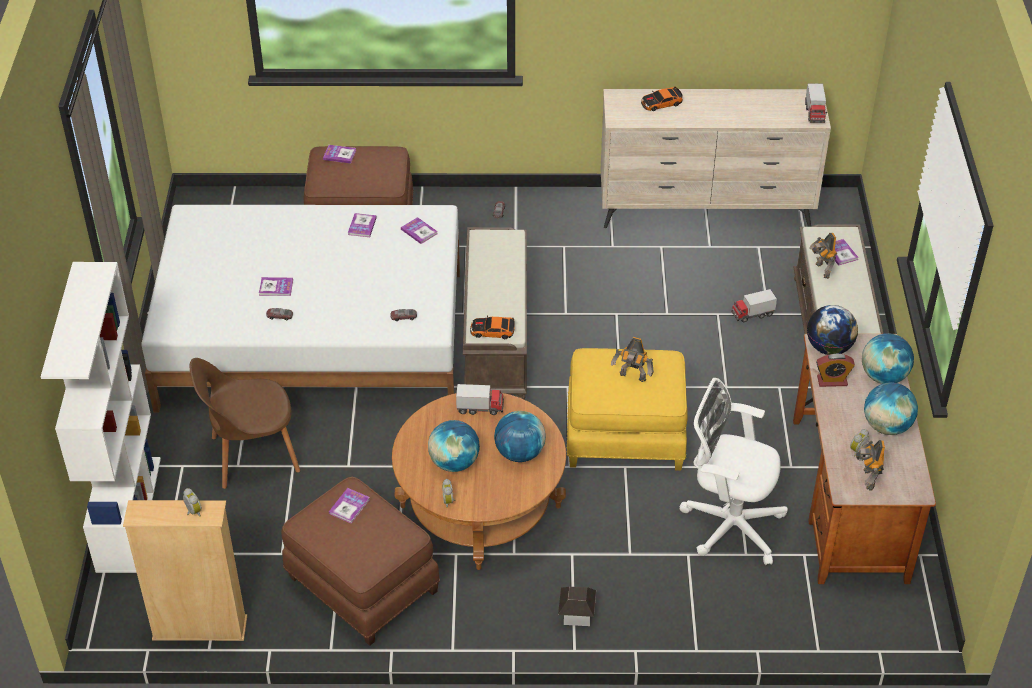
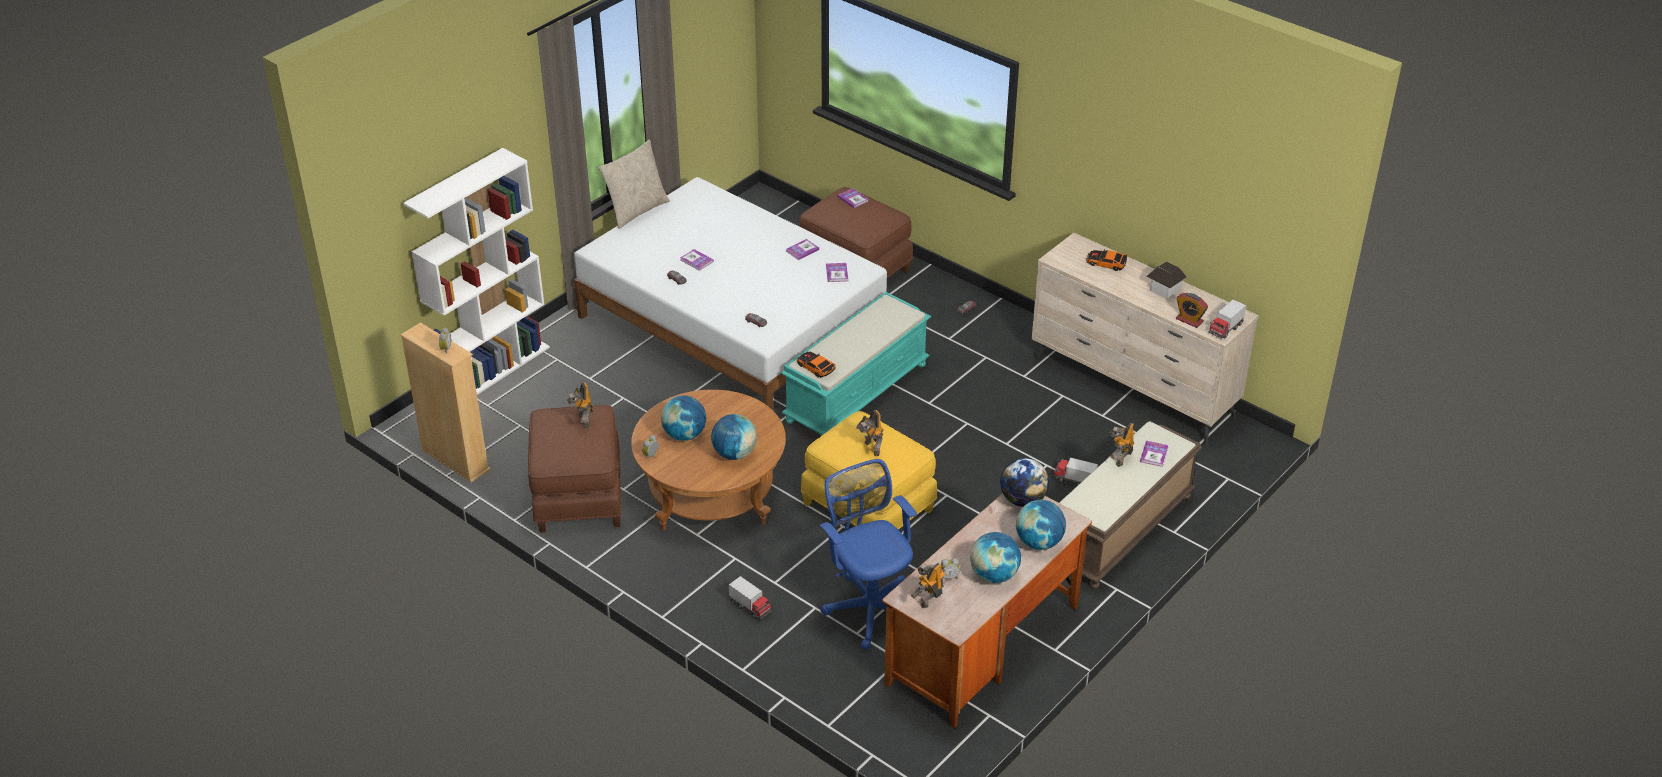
camera: 40 degrees right, 5 degrees down
brown chair [190,358,300,489] -> none
book [329,488,370,523] -> toy robot [567,383,593,428]
toy truck [456,384,504,415] -> toy truck moved to [729,576,772,620]
brown bench [463,227,527,400] -> turquoise bench [781,292,931,436]
toy house [558,587,596,626] -> toy house moved to [1147,262,1187,300]
white office chair [680,378,788,565] -> blue office chair [820,459,917,651]
alarm clock [816,353,855,387] -> alarm clock moved to [1176,293,1208,328]
none -> beige pillow [599,139,670,229]

